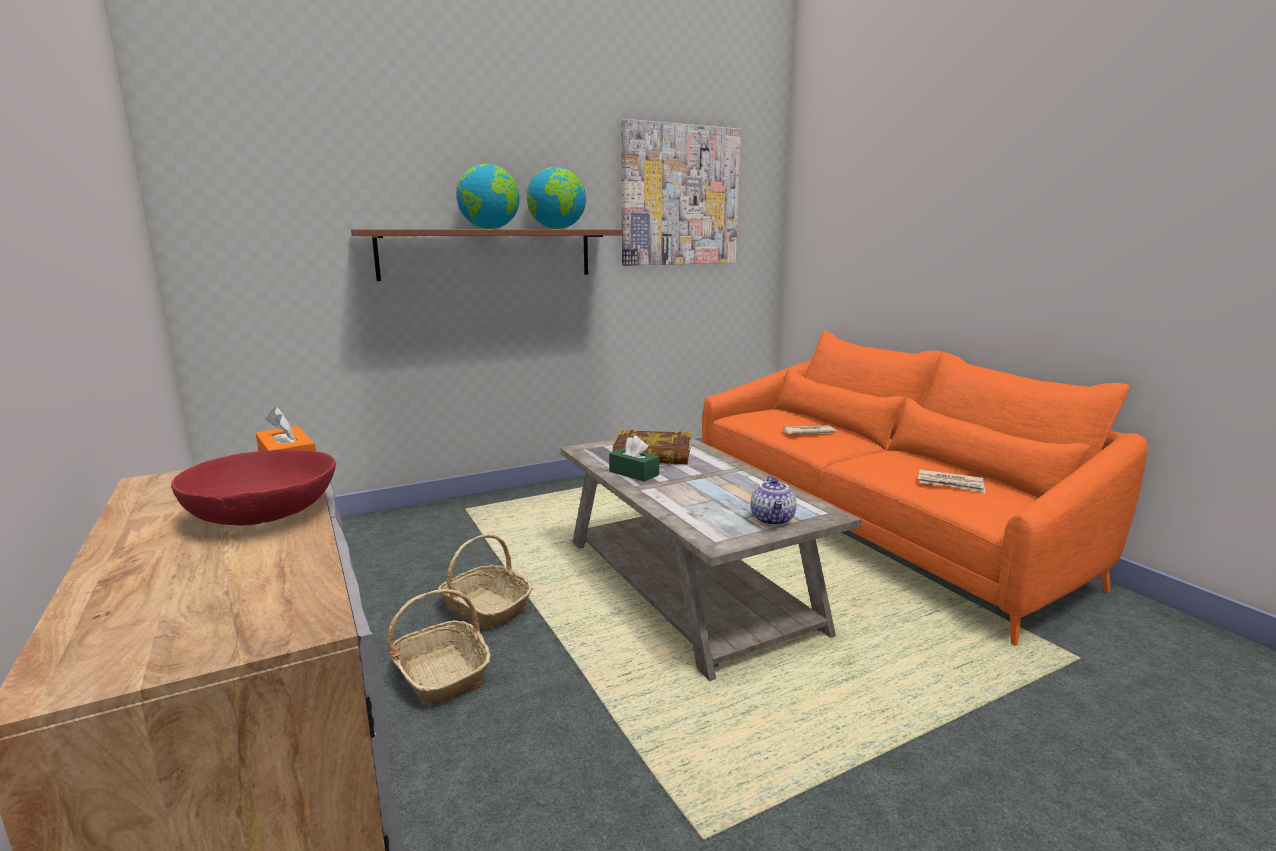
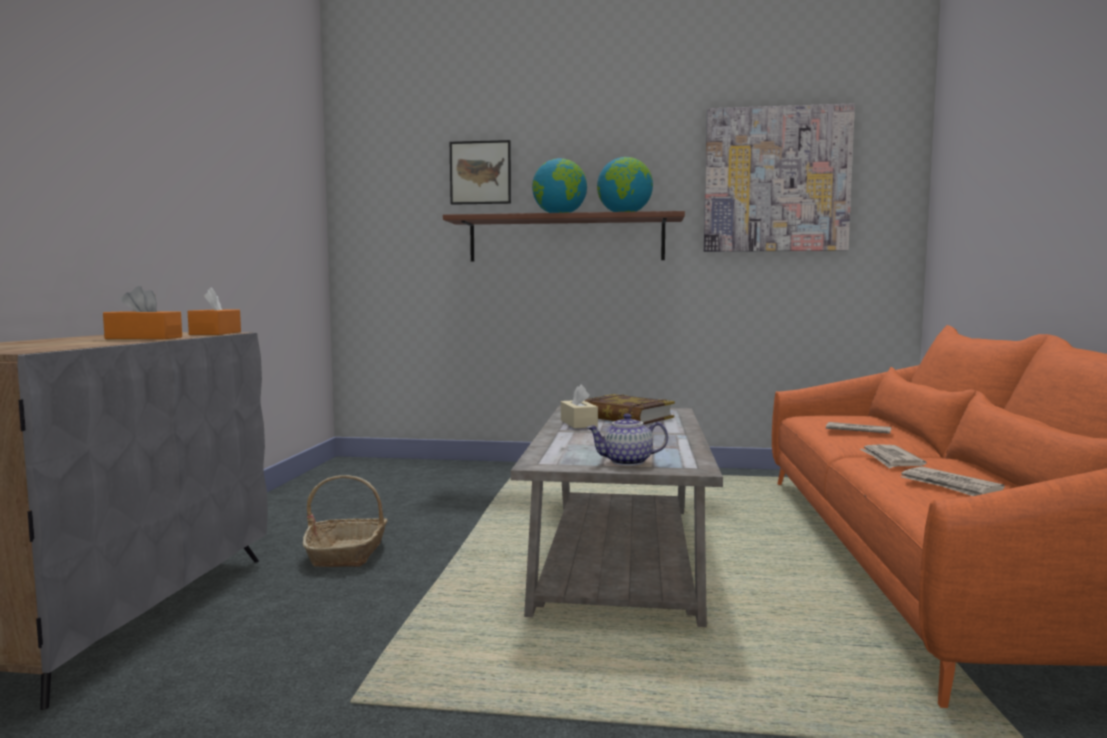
camera: 35 degrees right, 10 degrees down
red bowl [171,449,336,525] -> orange tissue box [103,286,182,339]
basket [438,534,533,629] -> none
green tissue box [609,436,659,482] -> beige tissue box [561,384,598,428]
teapot [750,476,797,526] -> teapot turned 45 degrees clockwise [587,414,668,466]
none -> picture [450,140,511,205]
none -> newspaper [860,444,927,469]

